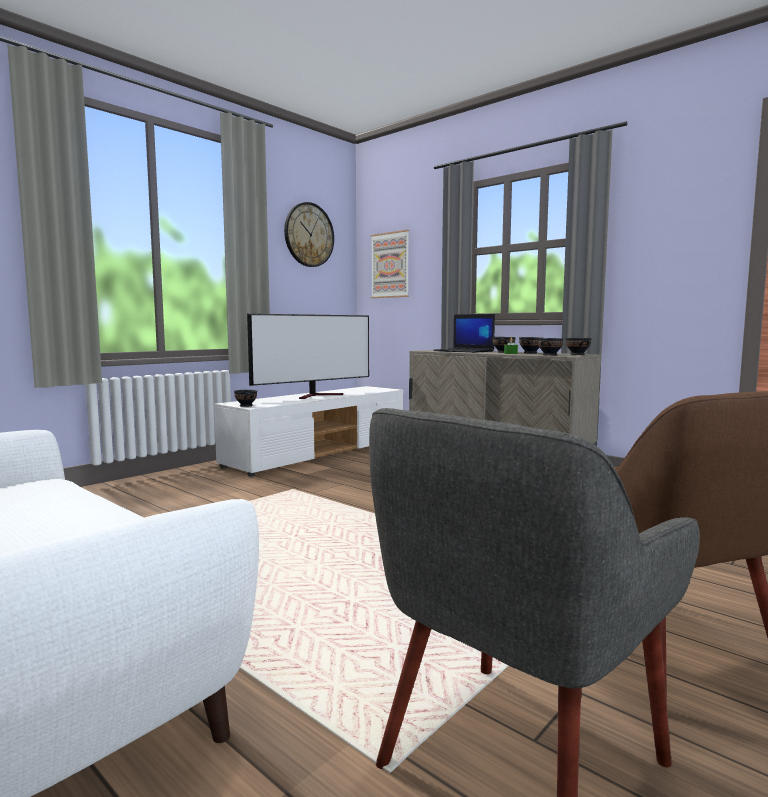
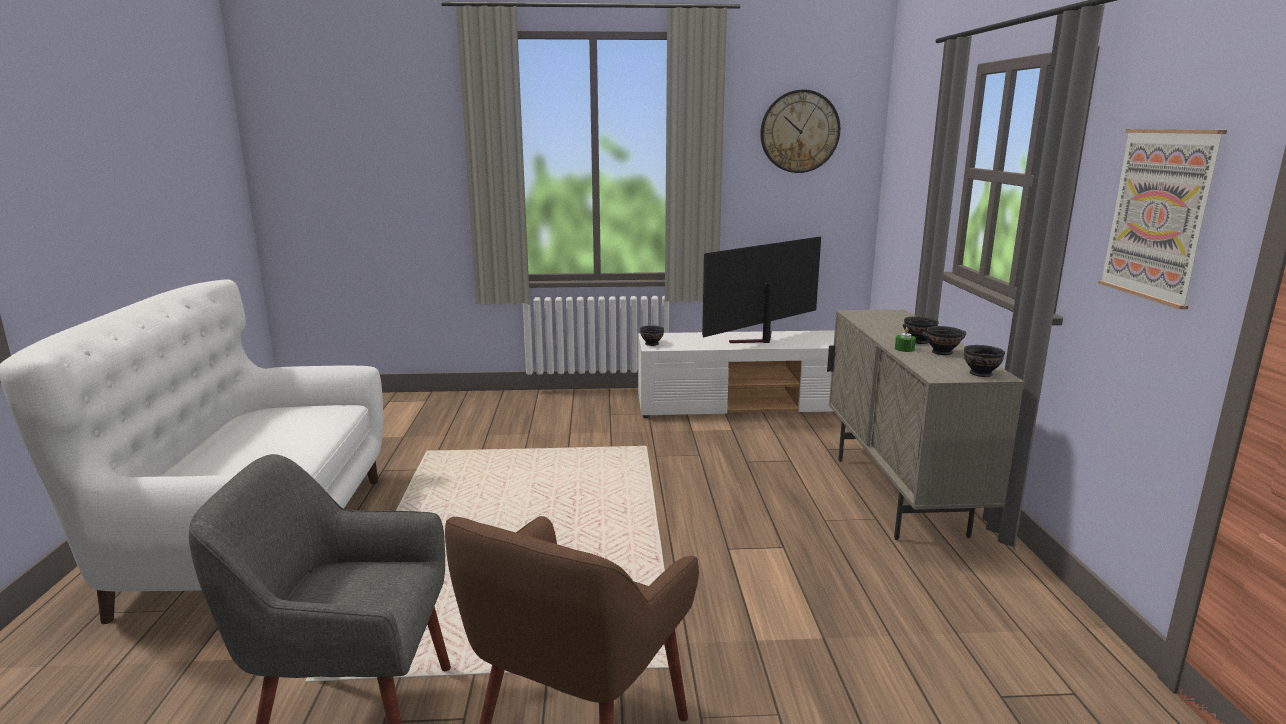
camera: 45 degrees right, 10 degrees up
television [247,314,369,399] -> television turned 135 degrees clockwise [702,236,821,343]
picture [371,230,409,298] -> picture moved to [1098,129,1227,309]
laptop [433,314,495,353] -> none
black bowl [538,338,564,356] -> none

